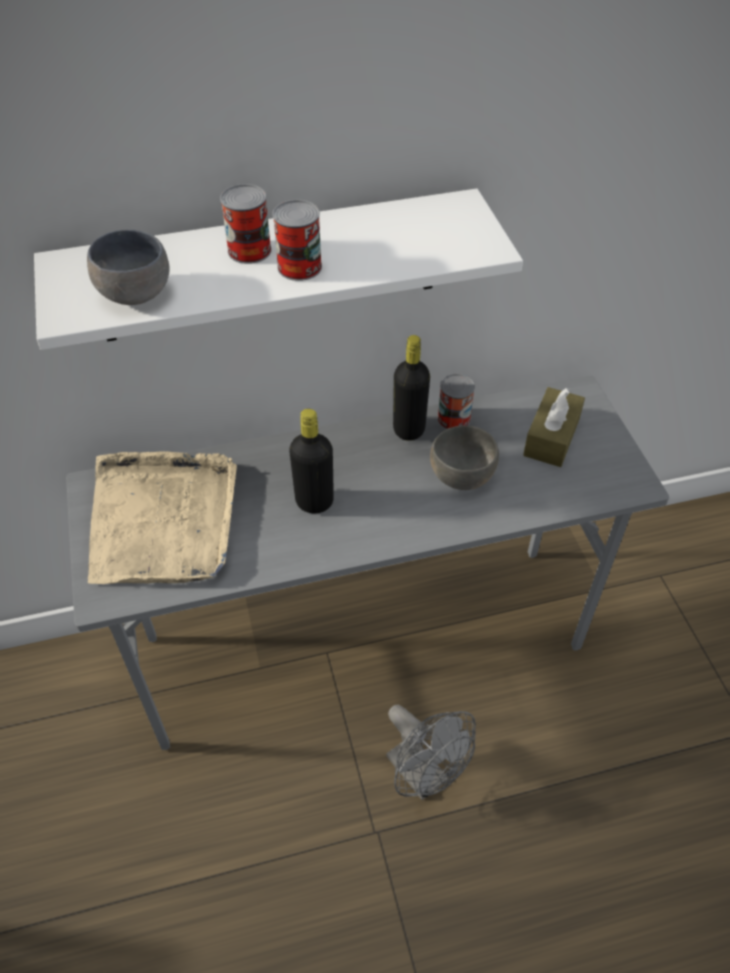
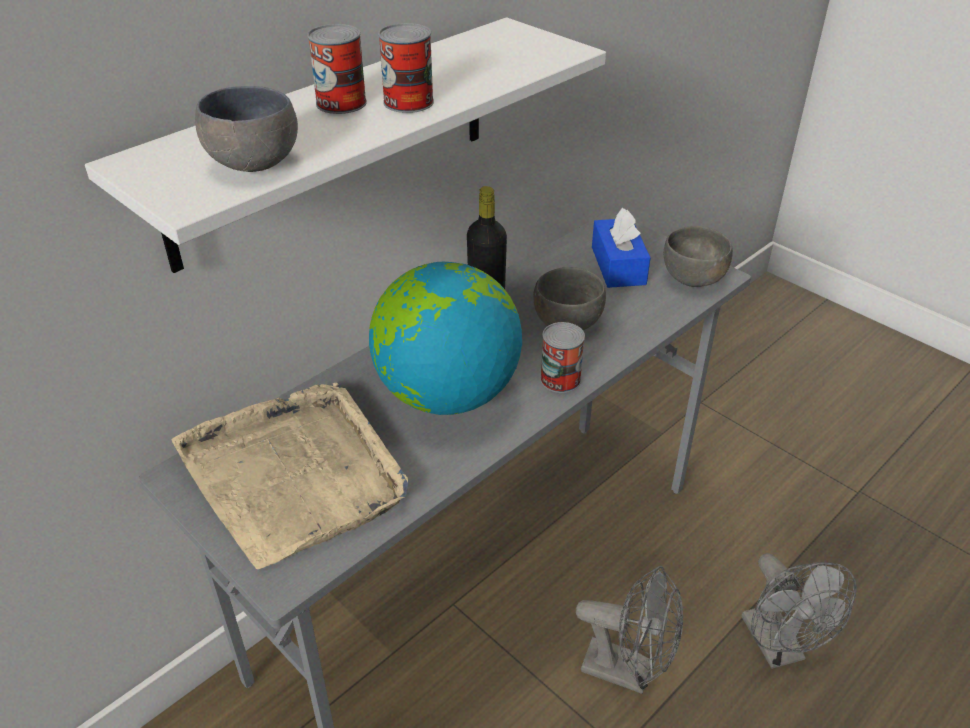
camera: 30 degrees left, 10 degrees down
black bottle [289,409,334,513] -> globe [369,262,522,415]
can [437,374,475,429] -> can moved to [540,322,585,393]
brown tissue box [523,387,585,467] -> blue tissue box [592,208,651,288]
none -> grey bowl [664,226,733,287]
none -> grey fan [741,553,857,669]

